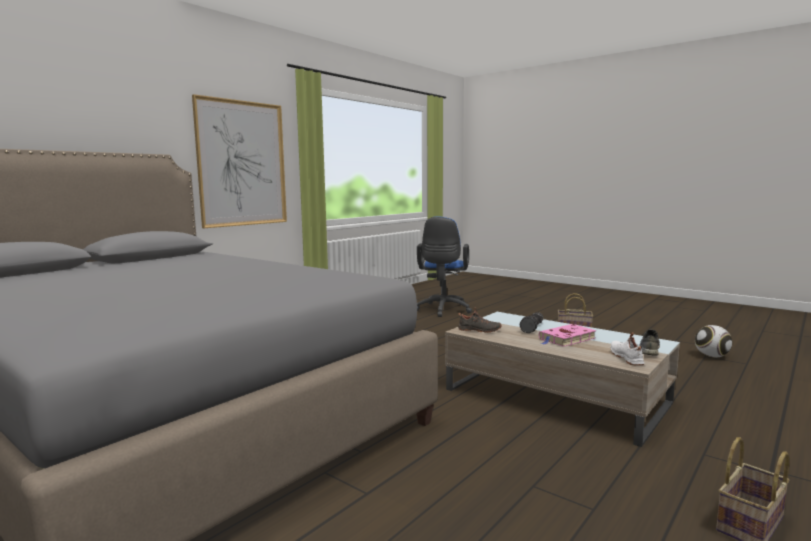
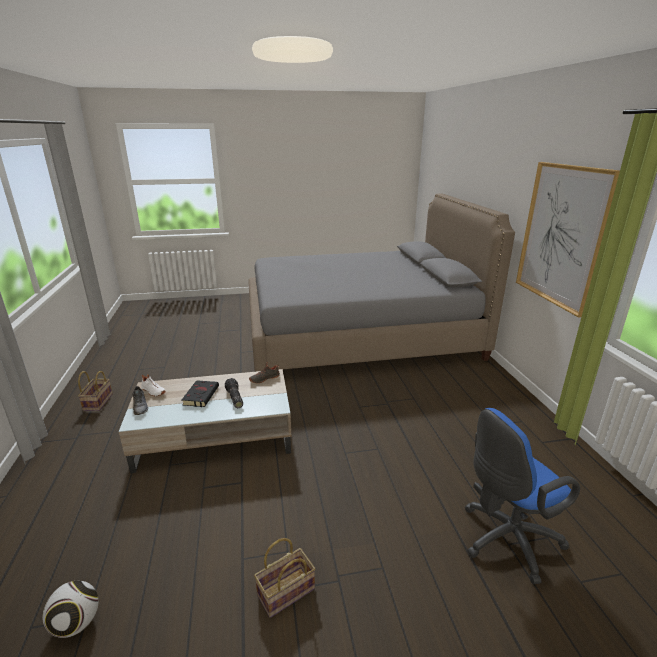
camera: 130 degrees right, 15 degrees up
blue office chair [417,216,472,317] -> blue office chair turned 75 degrees counterclockwise [465,408,580,584]
pink book [539,324,597,347] -> black book [182,380,219,407]

